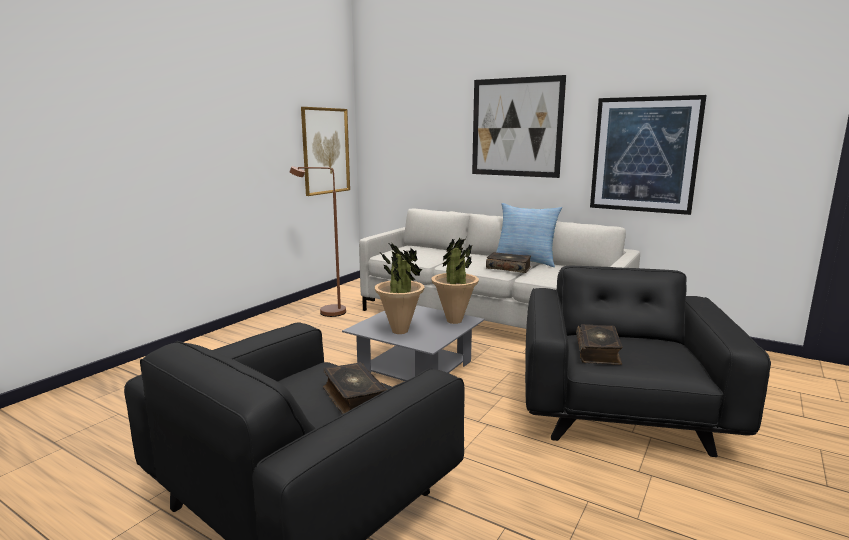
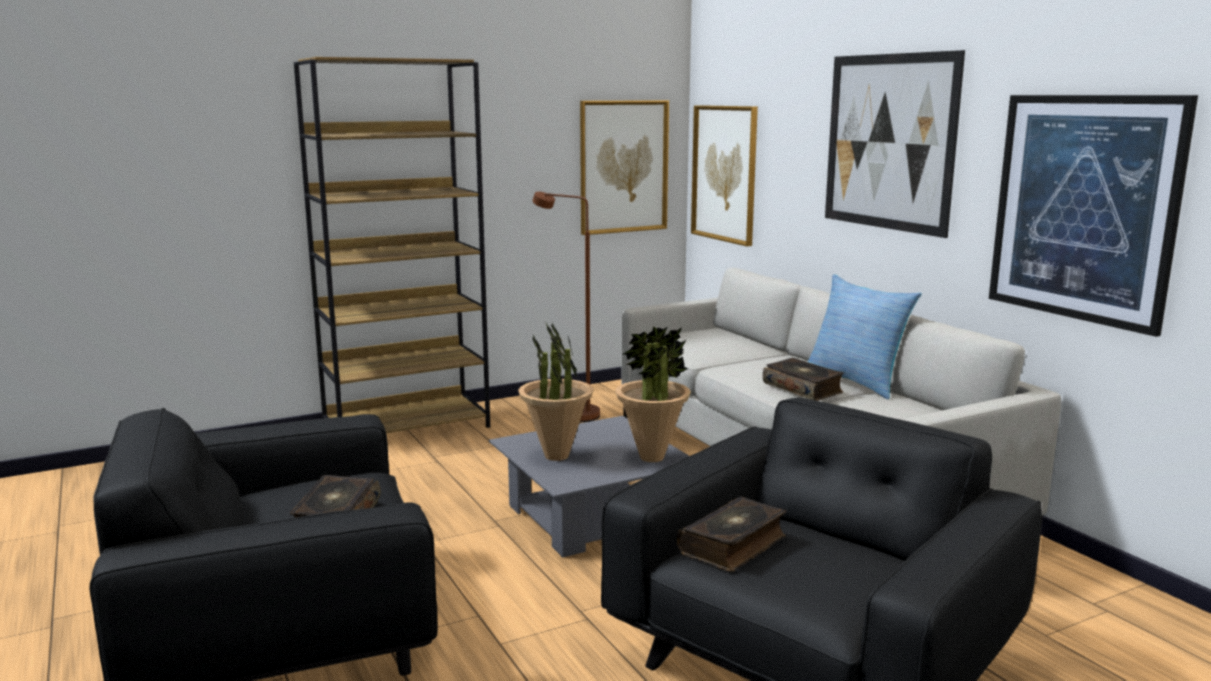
camera: 30 degrees right, 0 degrees up
none -> brown bookcase [294,57,490,433]
none -> picture [691,105,758,246]

